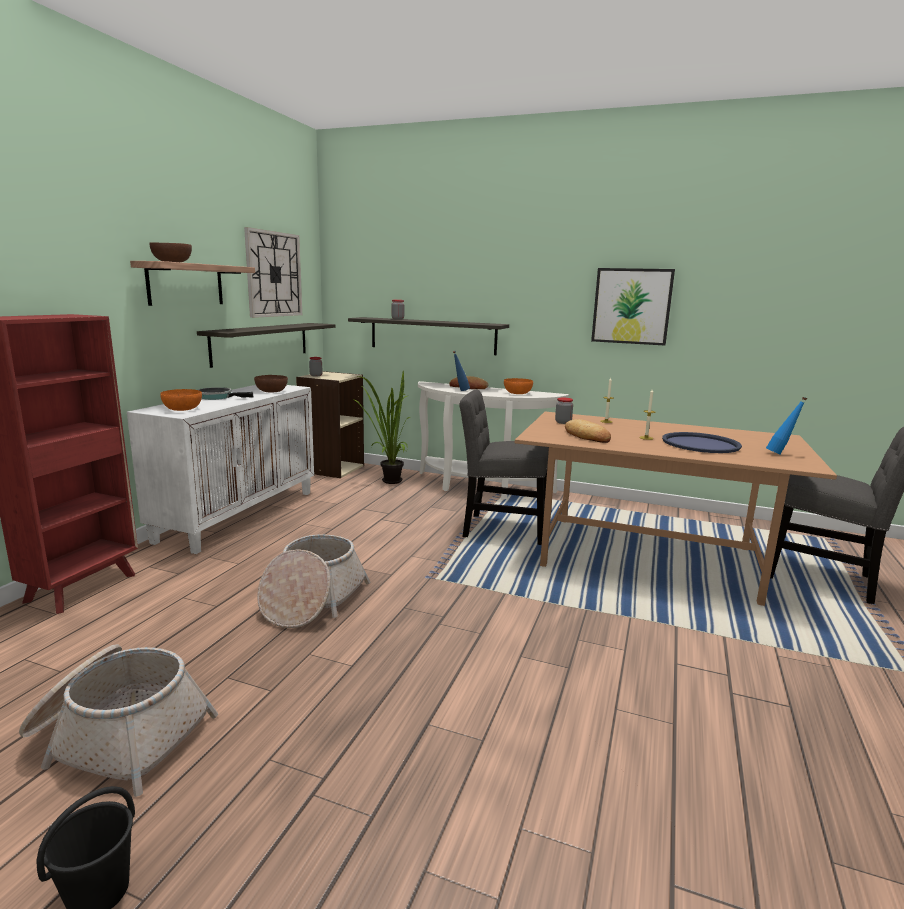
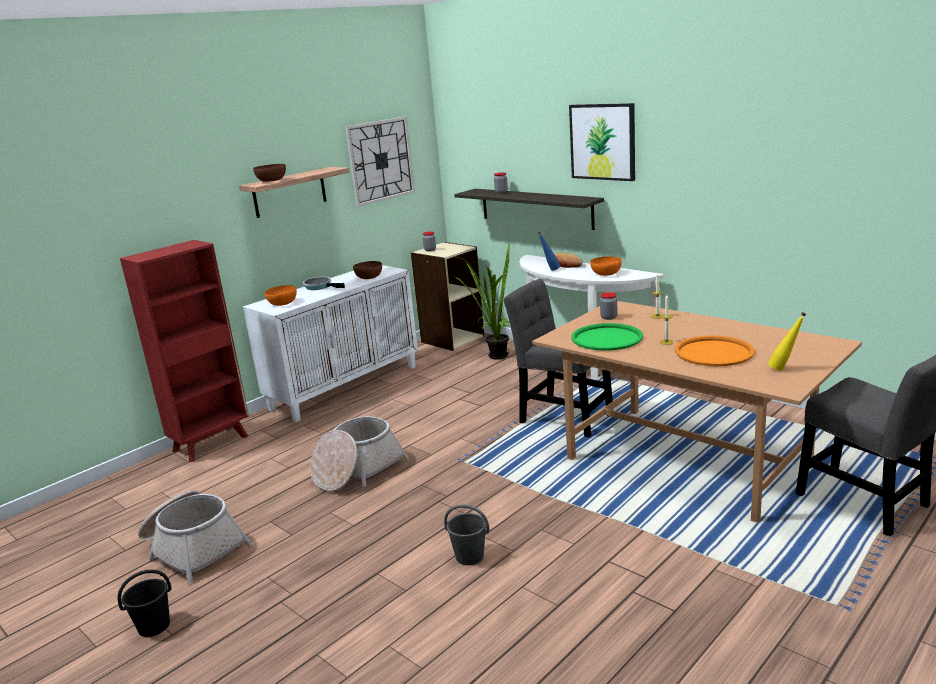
camera: 25 degrees right, 5 degrees up
shelf [197,323,336,368] -> none
bread [565,419,611,443] -> green tray [571,323,643,351]
picture [591,268,675,346] -> picture moved to [569,103,635,181]
blue tray [662,432,742,453] -> orange tray [675,336,755,366]
blue bottle [766,397,807,454] -> yellow bottle [768,312,806,371]
none -> grey bucket [444,504,490,565]

